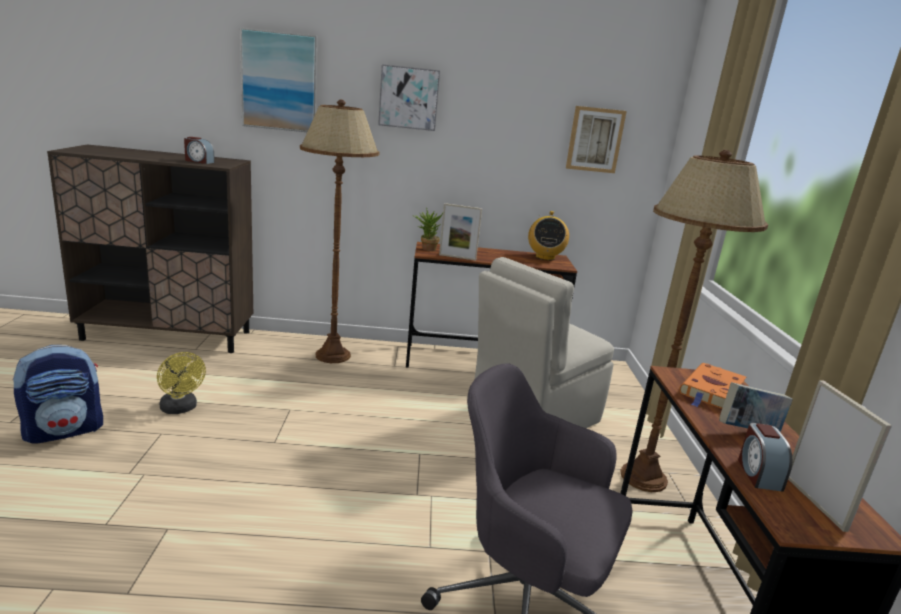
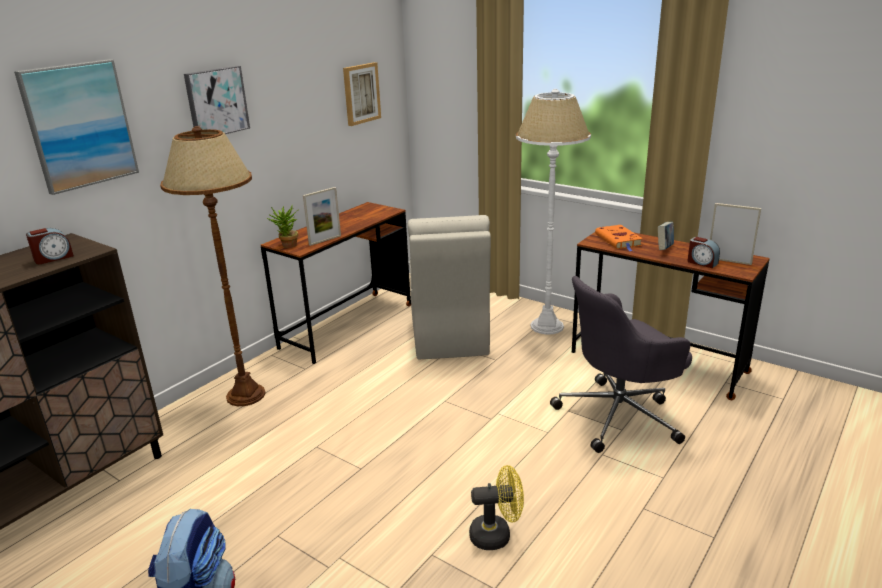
camera: 50 degrees left, 5 degrees up
yellow fan [157,352,206,414] -> yellow fan moved to [469,465,524,550]
radio [528,211,569,260] -> none
brown floor lamp [620,150,768,492] -> white floor lamp [516,89,591,335]

